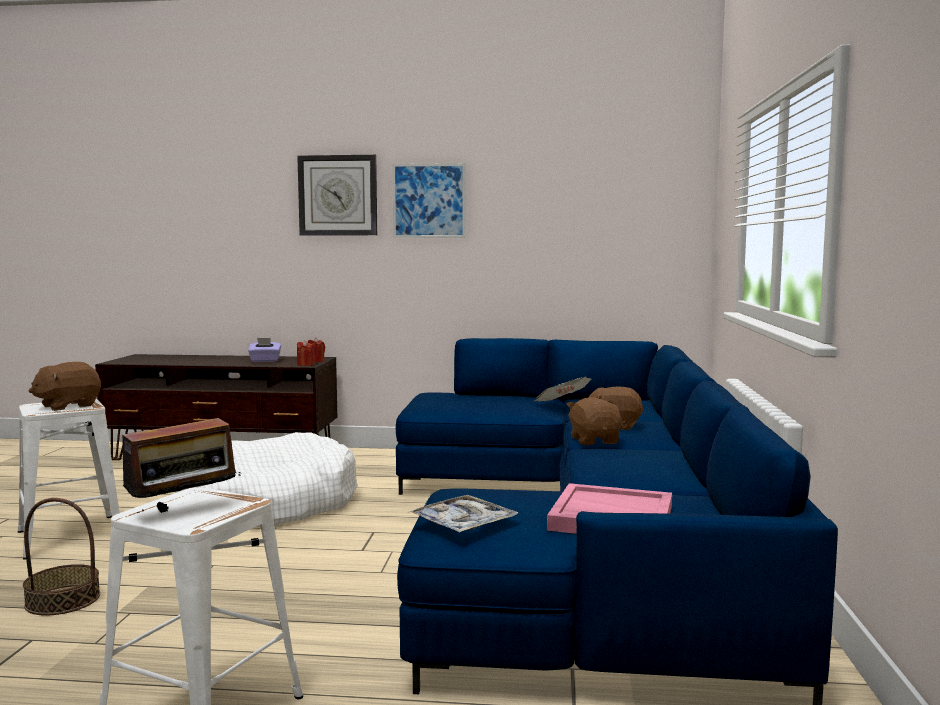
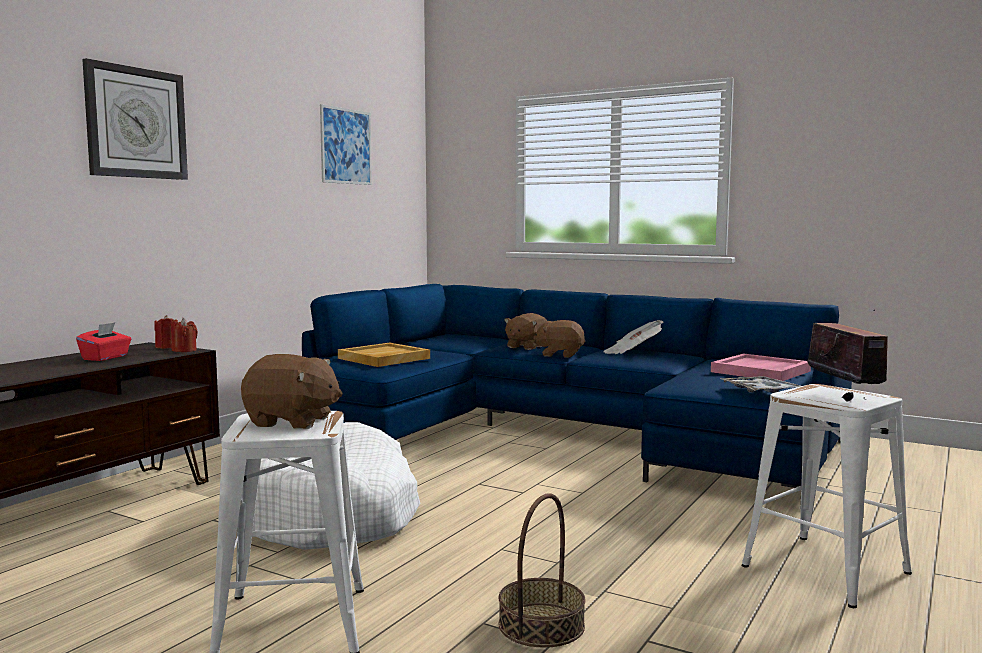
camera: 65 degrees left, 0 degrees up
brown plush toy [29,362,101,411] -> brown plush toy turned 60 degrees counterclockwise [241,354,343,429]
purple tissue box [248,338,281,362] -> red tissue box [76,322,131,361]
picture [392,163,465,238] -> picture moved to [320,104,372,185]
newspaper [534,377,591,402] -> newspaper moved to [604,320,664,354]
none -> beige tray [338,343,430,367]

